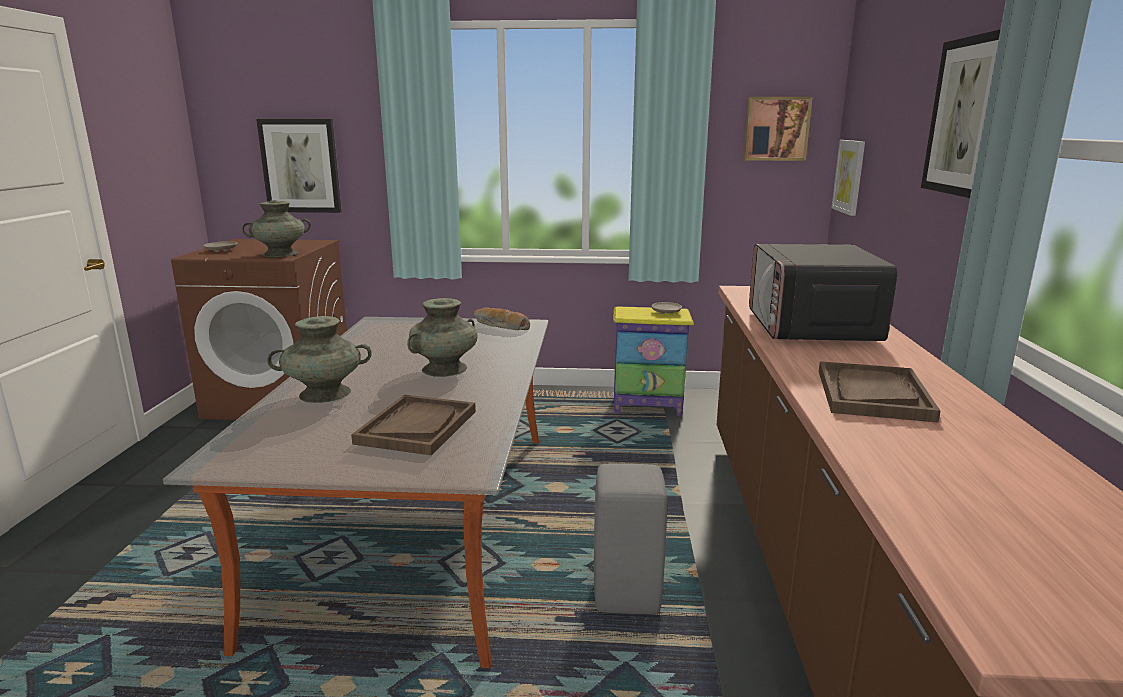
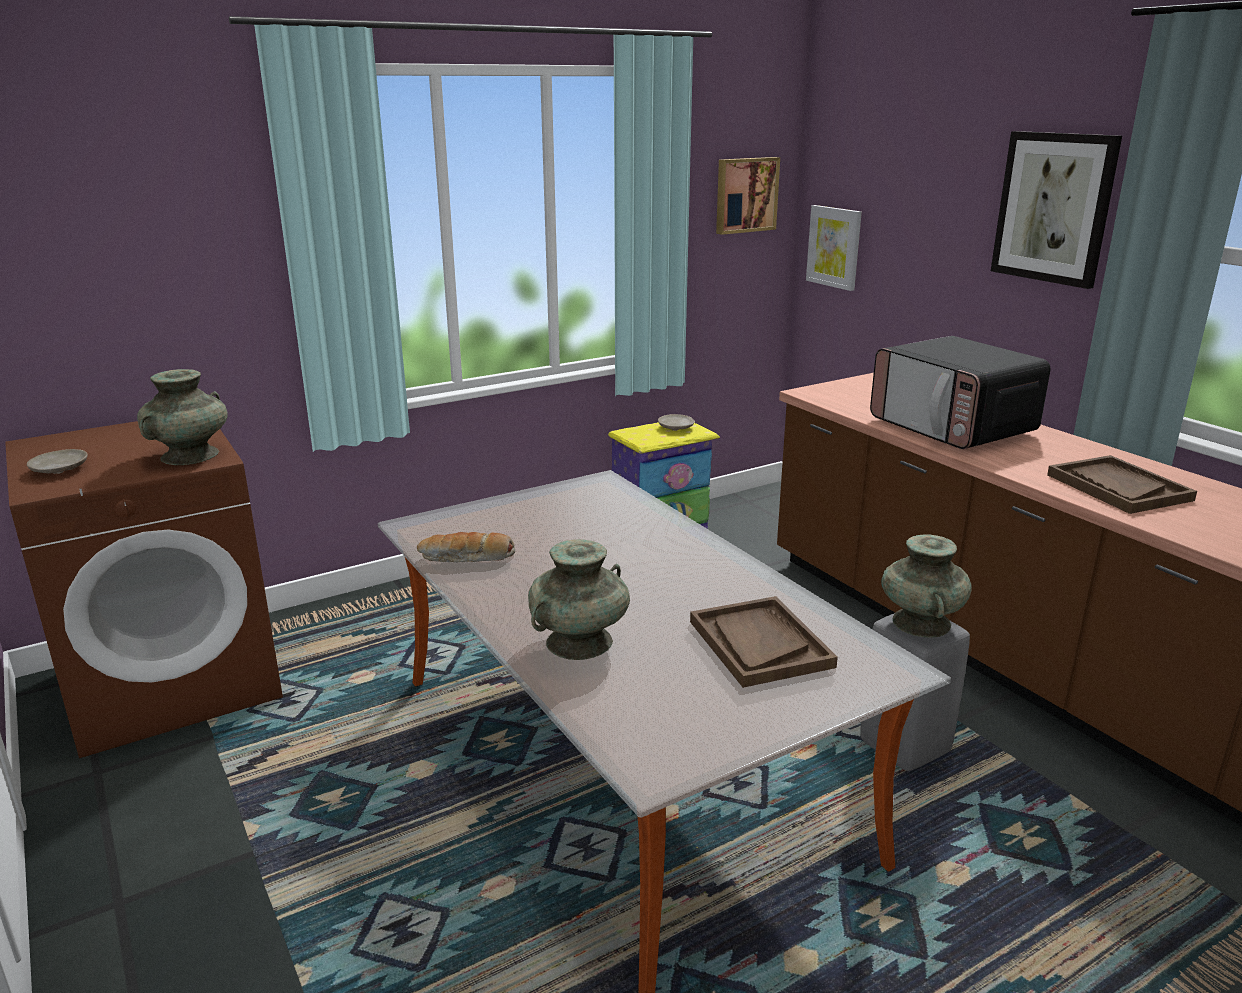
camera: 35 degrees left, 5 degrees up
picture [256,119,342,213] -> none
turquoise vase [407,298,478,377] -> turquoise vase moved to [881,535,972,638]
bread [474,307,530,330] -> bread moved to [417,532,515,563]

